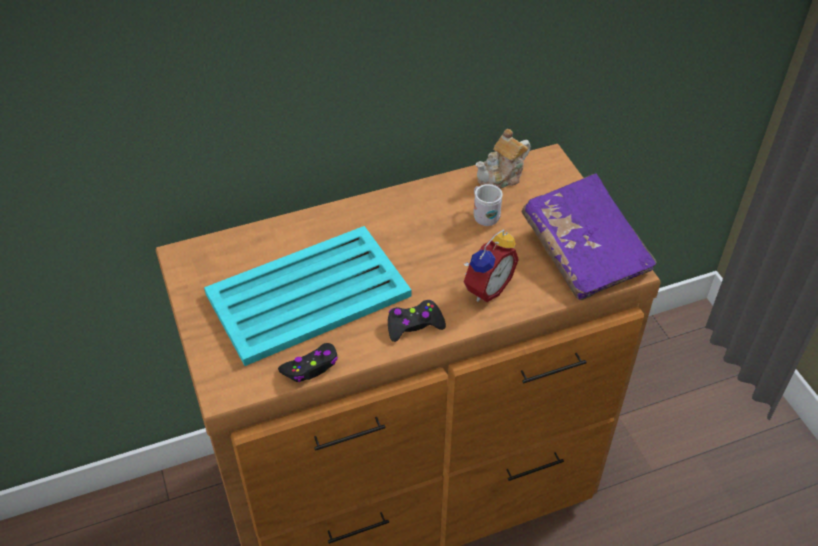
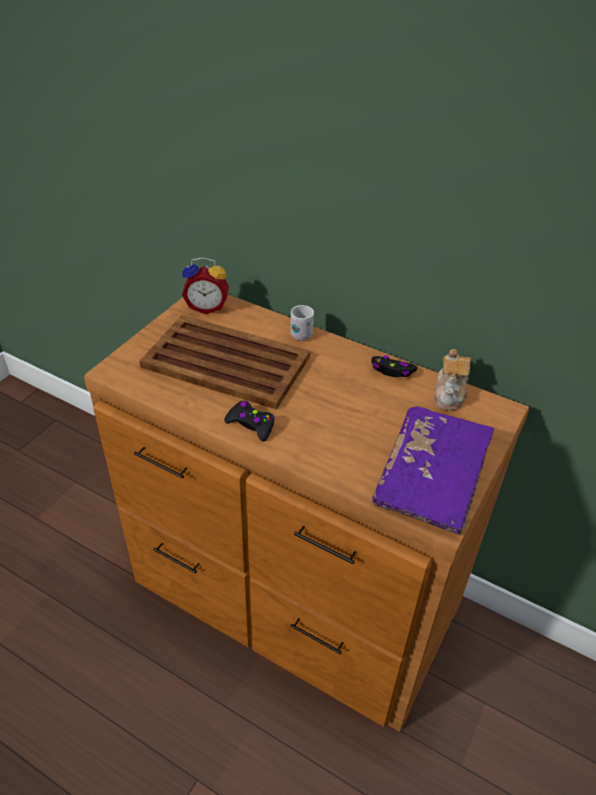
camera: 50 degrees right, 5 degrees down
turquoise tray [204,226,412,366] -> brown tray [139,315,310,410]
black game controller [278,343,338,382] -> black game controller moved to [371,355,417,377]
alarm clock [463,229,519,302] -> alarm clock moved to [182,257,229,314]
white mug [474,184,503,226] -> white mug moved to [290,305,314,341]
teapot [476,129,531,189] -> teapot turned 90 degrees counterclockwise [434,349,471,411]

